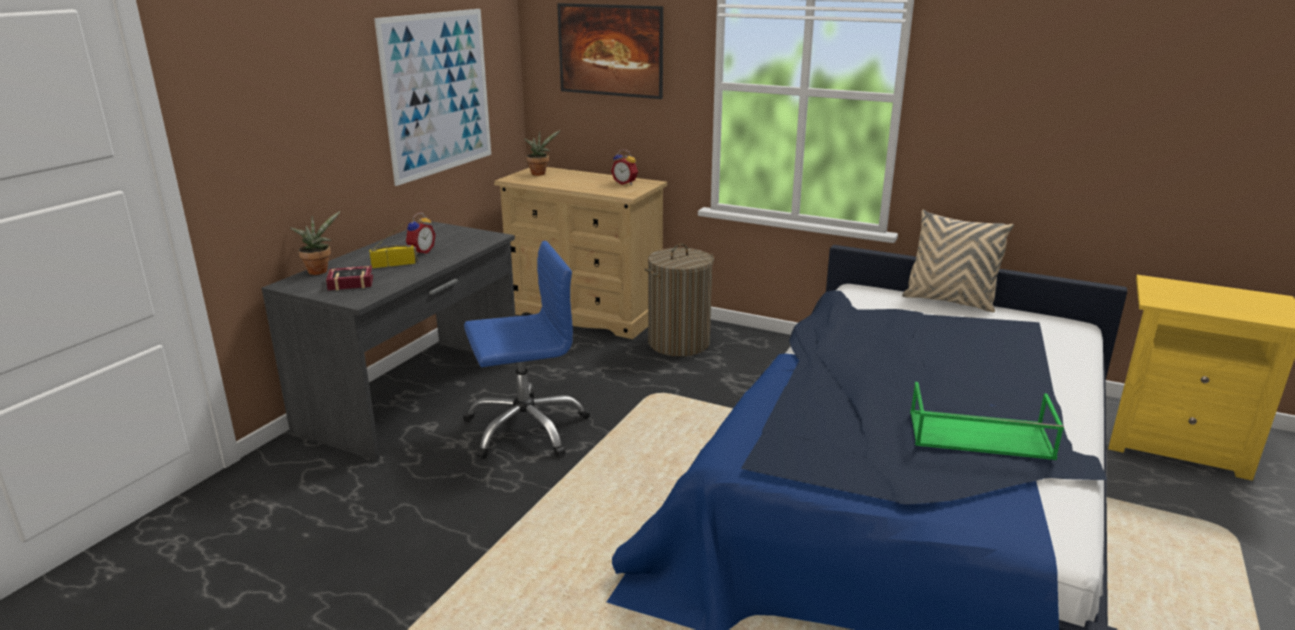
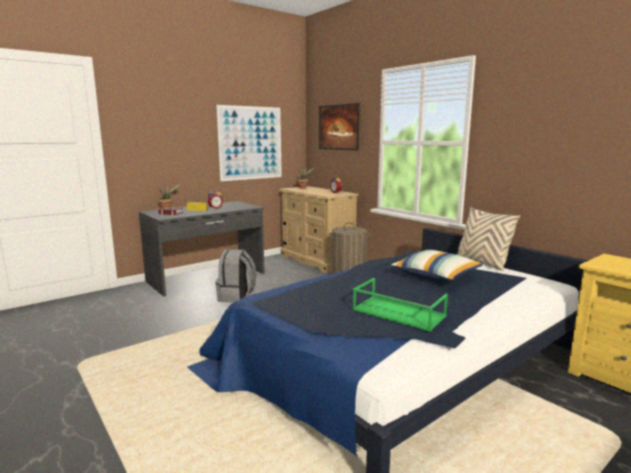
camera: 25 degrees right, 10 degrees down
blue office chair [463,241,590,459] -> grey backpack [215,249,256,303]
none -> pillow [391,250,483,282]

